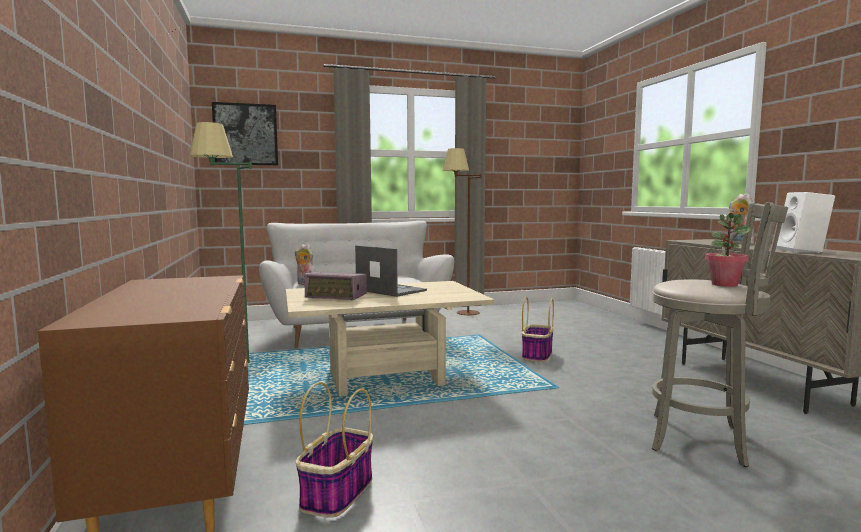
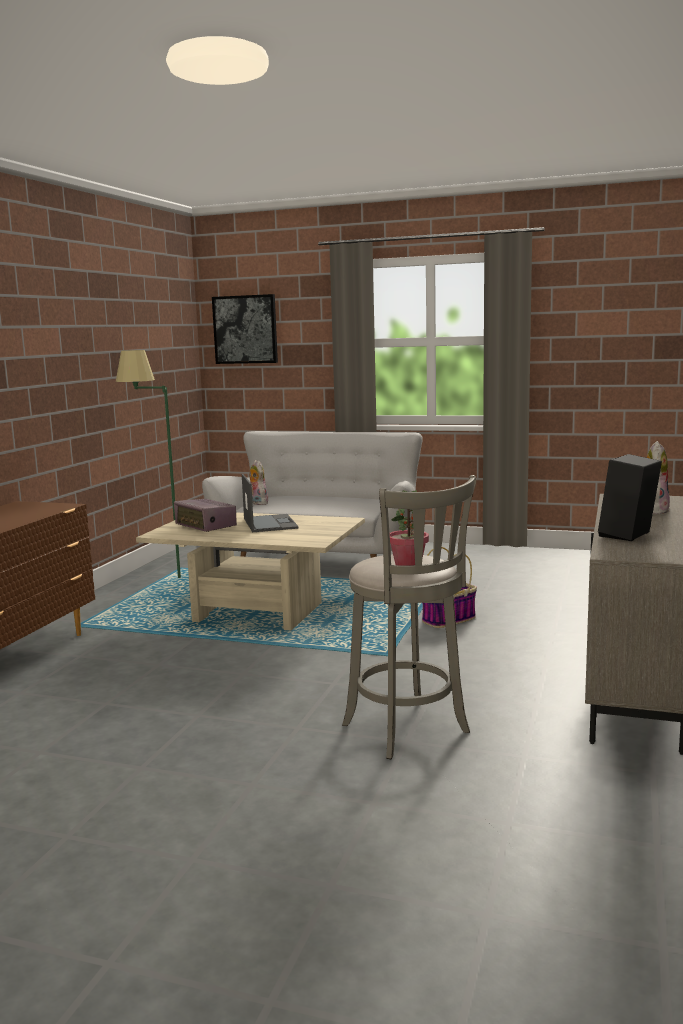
camera: 35 degrees right, 5 degrees up
basket [296,382,373,518] -> none
brown floor lamp [443,148,482,315] -> none
white speaker [776,192,835,253] -> black speaker [598,454,662,541]

